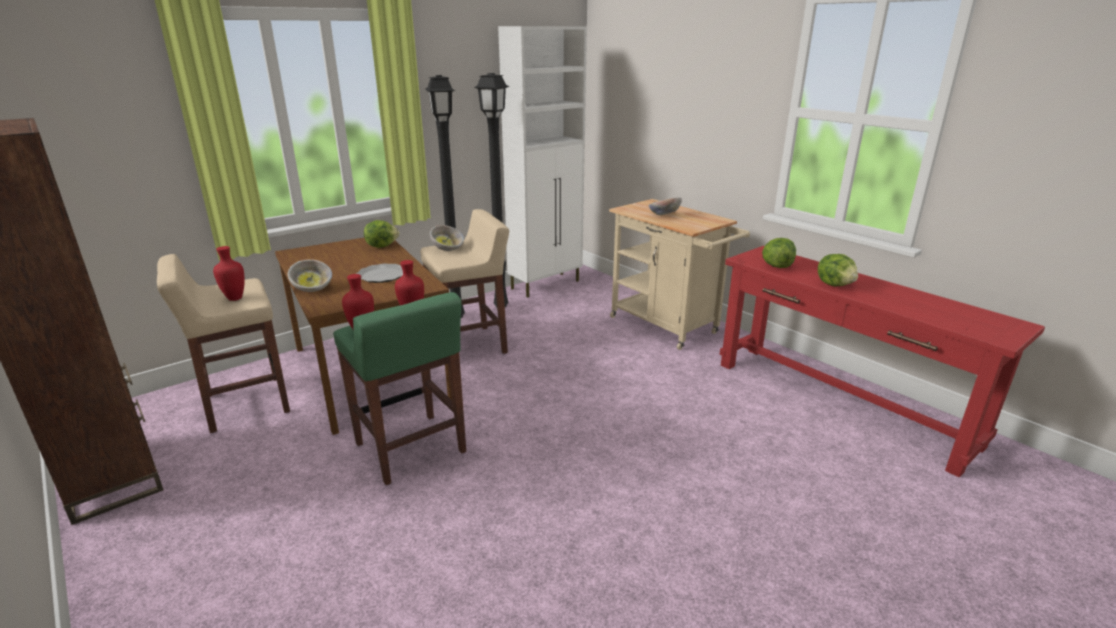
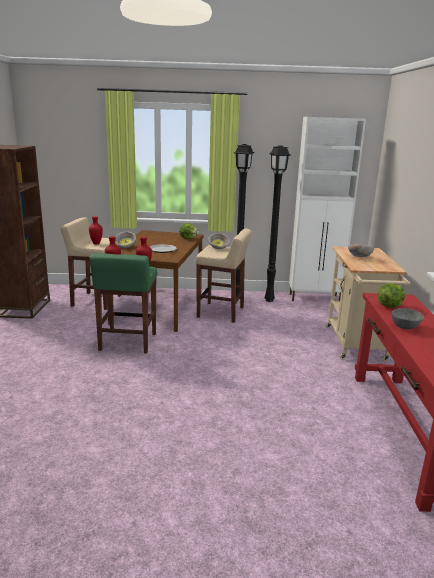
camera: 40 degrees right, 5 degrees down
lettuce [818,254,858,286] -> grey bowl [392,308,424,329]

